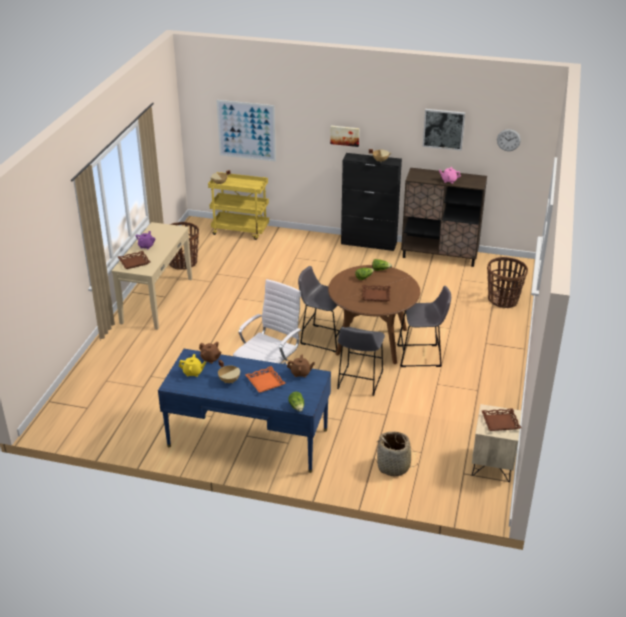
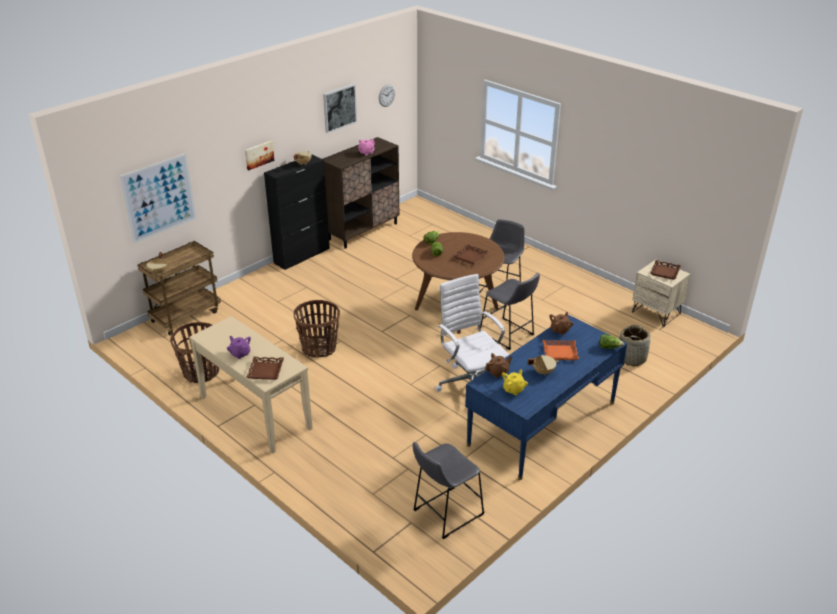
camera: 60 degrees left, 0 degrees up
yellow cart [208,172,269,240] -> brown cart [138,241,221,335]
grey stool [298,266,340,353] -> grey stool moved to [413,442,485,539]
basket [487,257,528,308] -> basket moved to [294,300,340,358]

